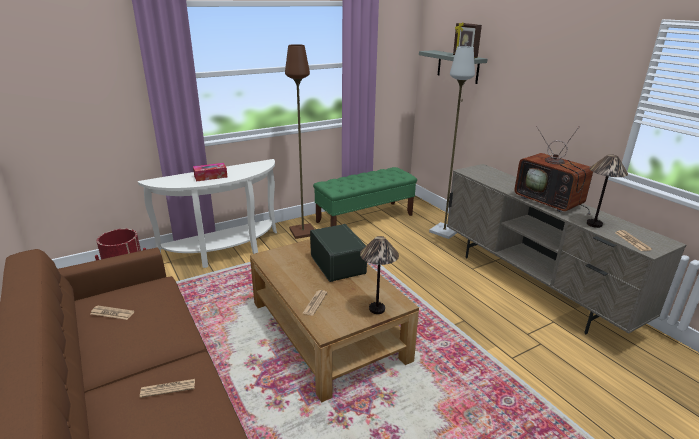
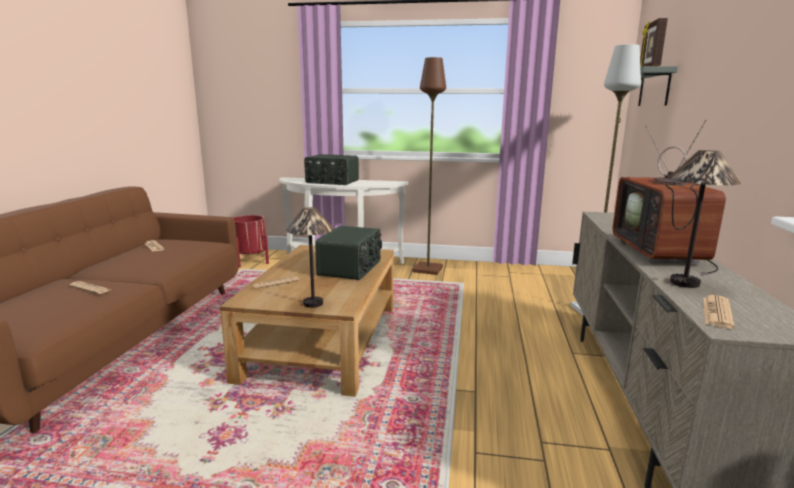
camera: 40 degrees right, 10 degrees down
tissue box [193,163,228,182] -> radio [304,154,359,185]
green bench [313,167,417,226] -> none

